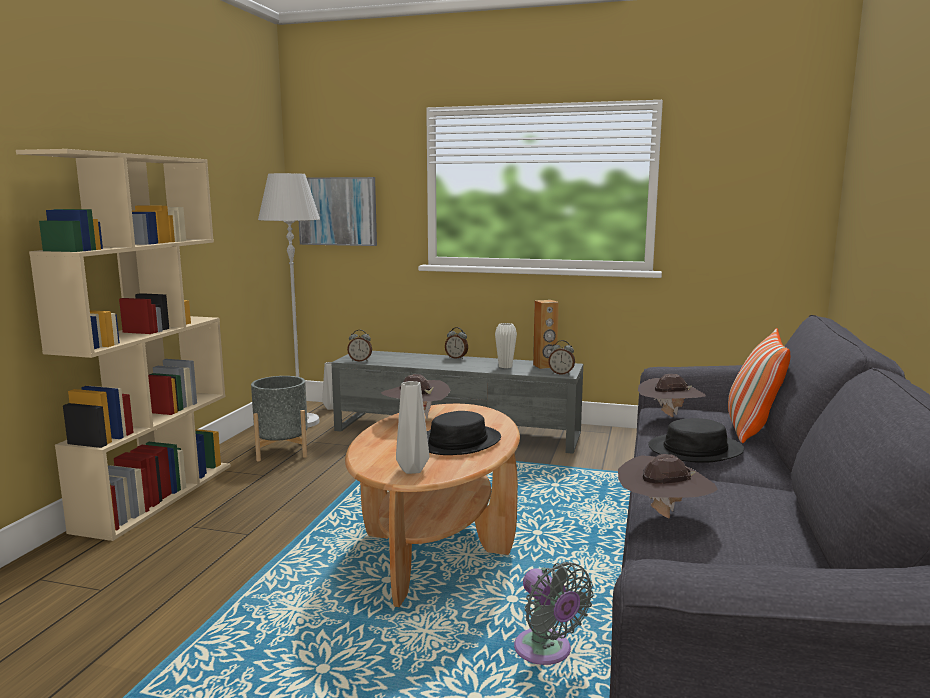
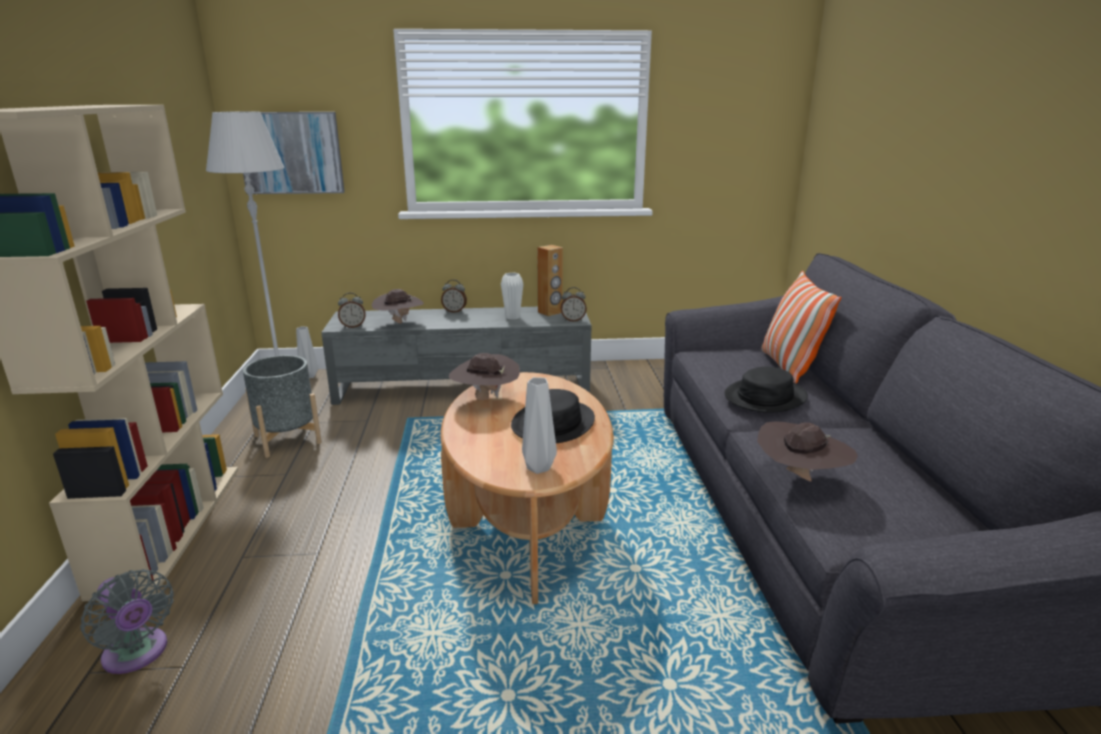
camera: 20 degrees left, 10 degrees up
grey fan [514,562,594,665] -> grey fan moved to [80,569,174,674]
brown hat [638,374,706,417] -> brown hat moved to [372,289,424,324]

